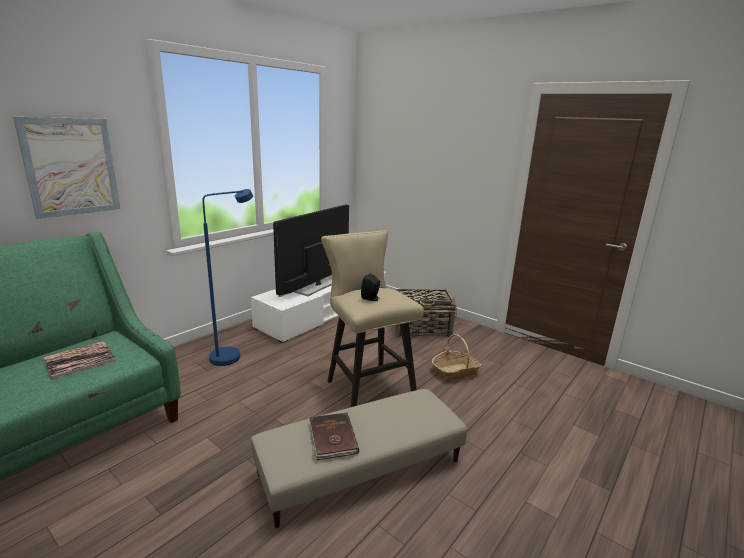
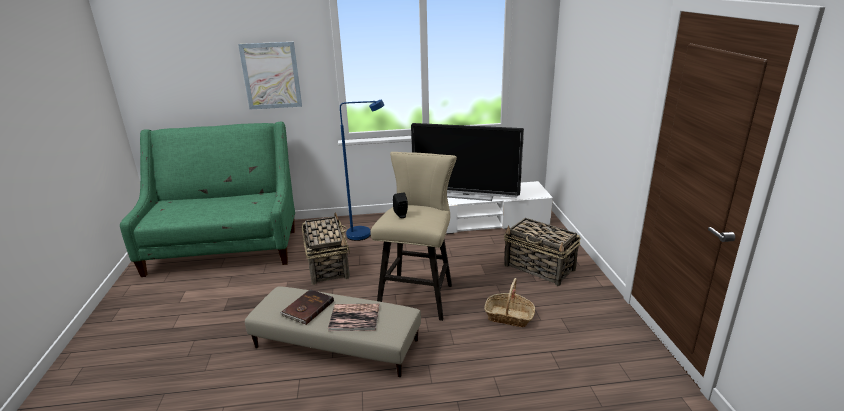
camera: 45 degrees right, 5 degrees up
book [43,341,116,380] -> book moved to [328,304,380,331]
television [273,205,349,297] -> television turned 150 degrees counterclockwise [411,123,524,201]
none -> basket [302,212,350,285]

